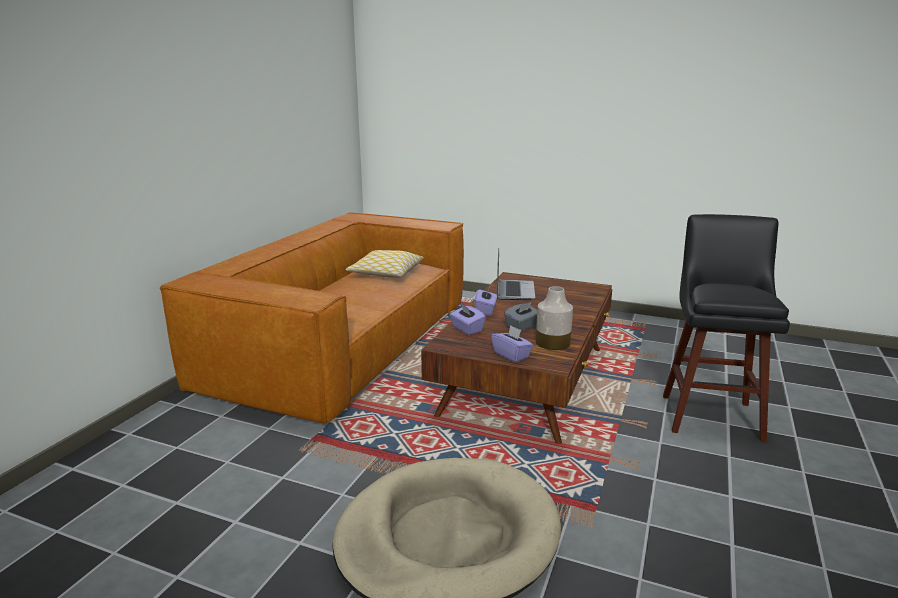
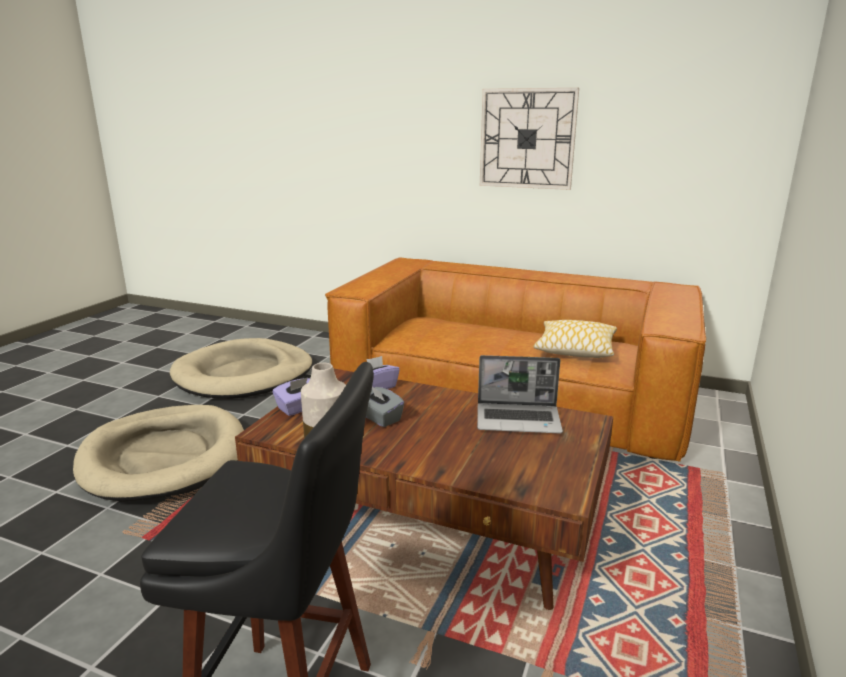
camera: 90 degrees right, 0 degrees up
purple tissue box [474,288,497,316] -> none
none -> beige dog bed [170,338,313,399]
none -> wall clock [480,88,579,190]

